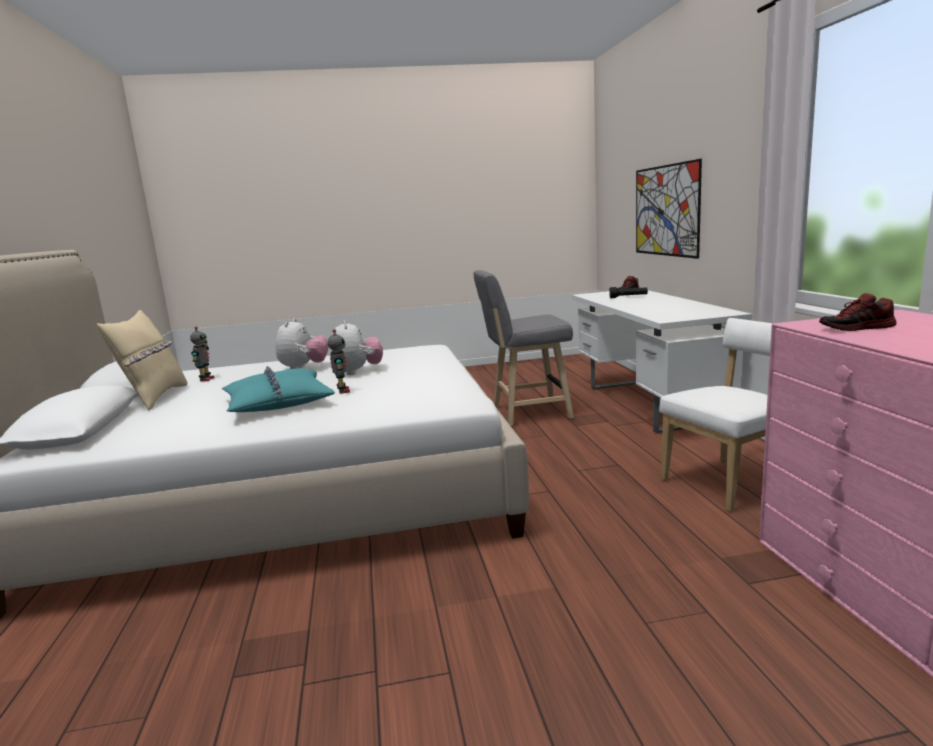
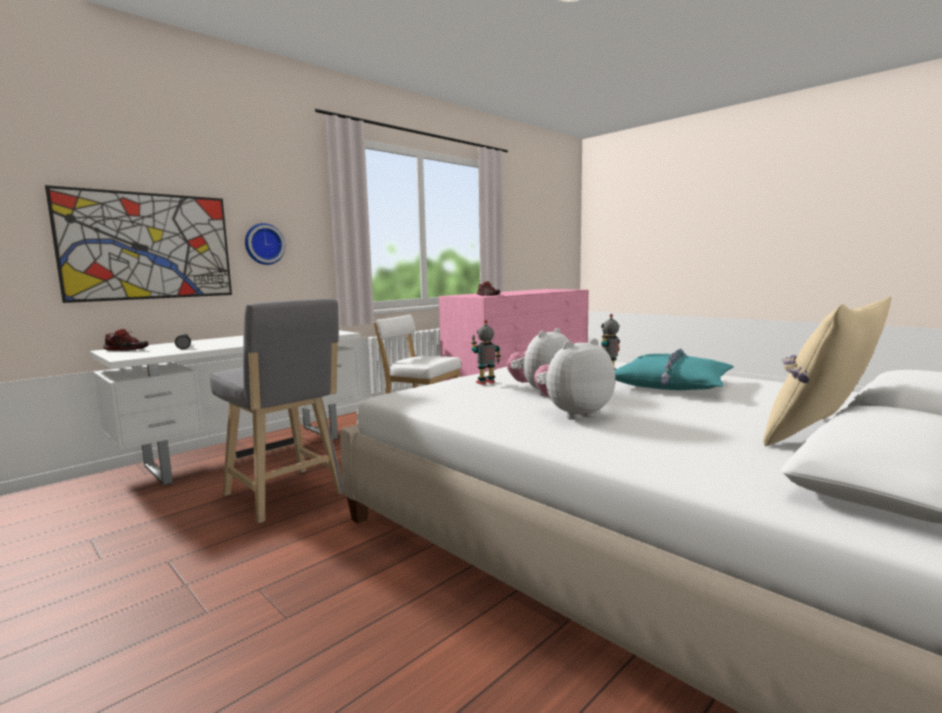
camera: 125 degrees left, 5 degrees down
toy robot [190,326,215,382] -> toy robot moved to [471,320,501,385]
none -> wall clock [245,223,285,265]

